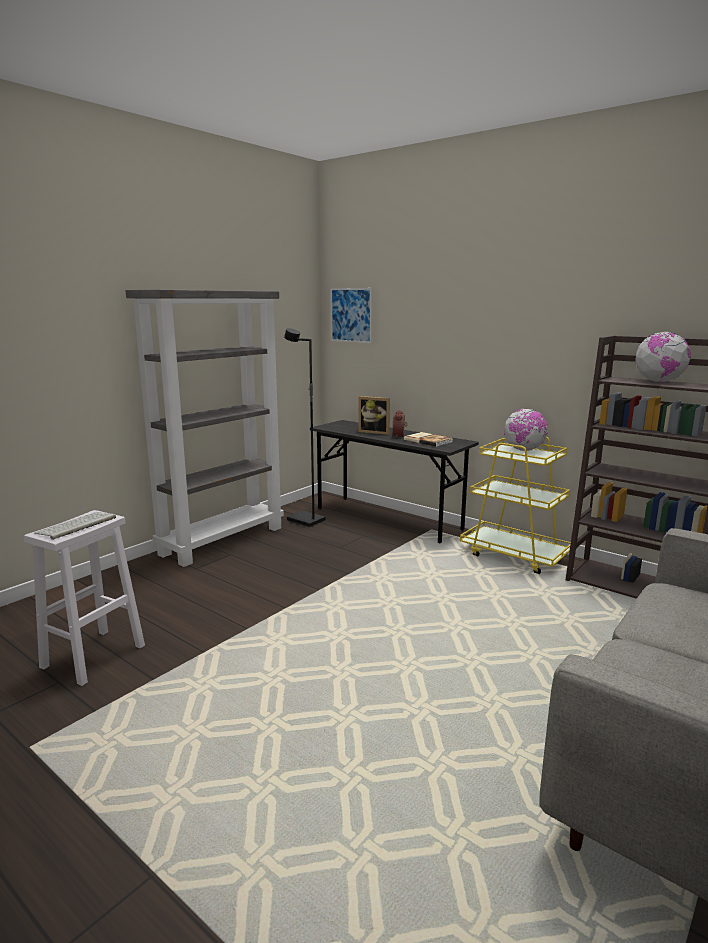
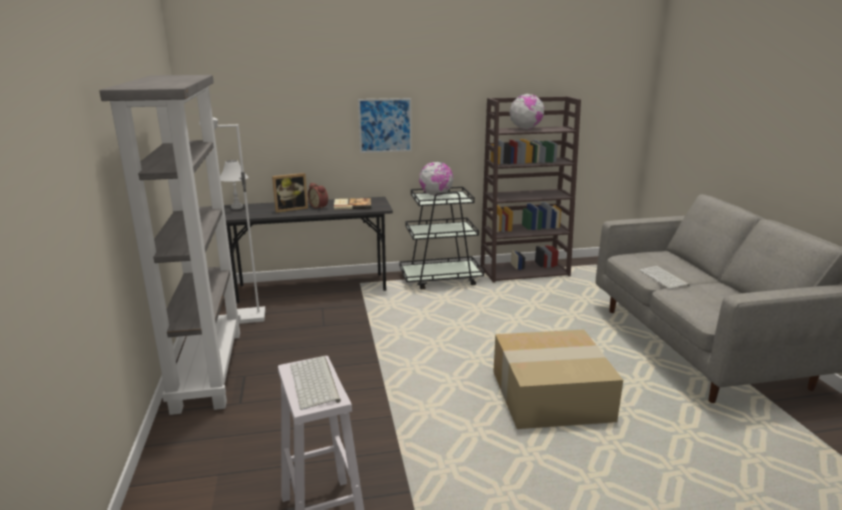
camera: 50 degrees left, 5 degrees up
black floor lamp [284,328,326,527] -> white floor lamp [199,117,265,324]
picture [331,288,372,343] -> picture moved to [358,98,412,153]
yellow cart [460,436,571,574] -> black cart [399,187,484,289]
none -> white table lamp [220,160,249,209]
none -> cardboard box [493,330,623,429]
none -> keyboard [639,266,690,289]

